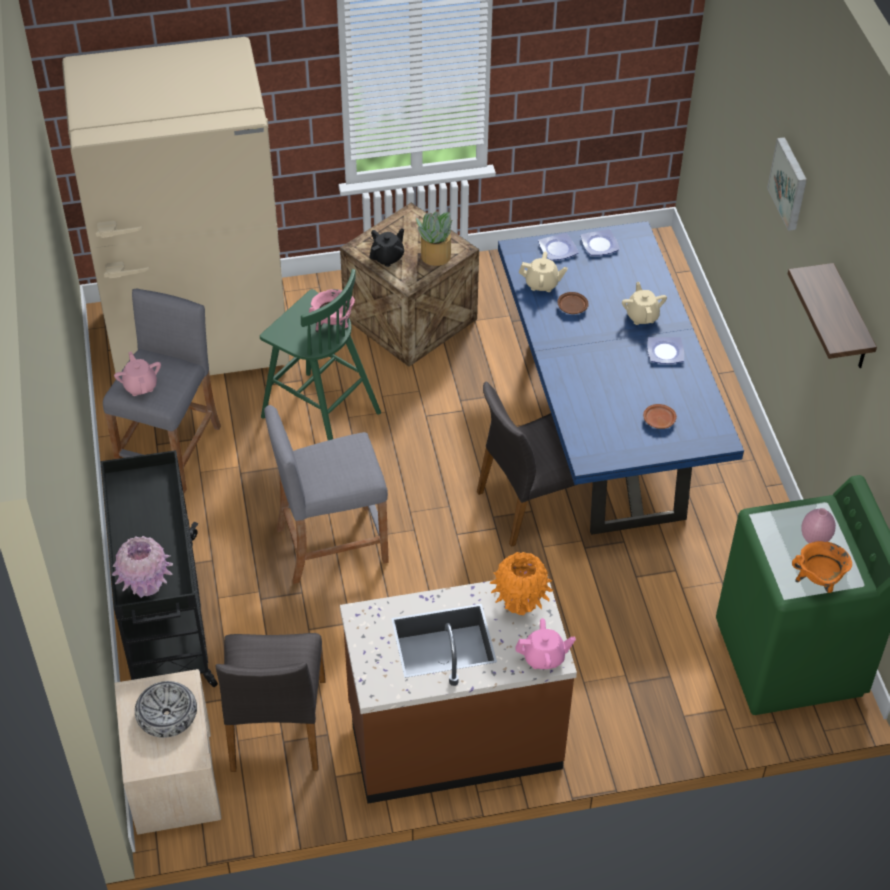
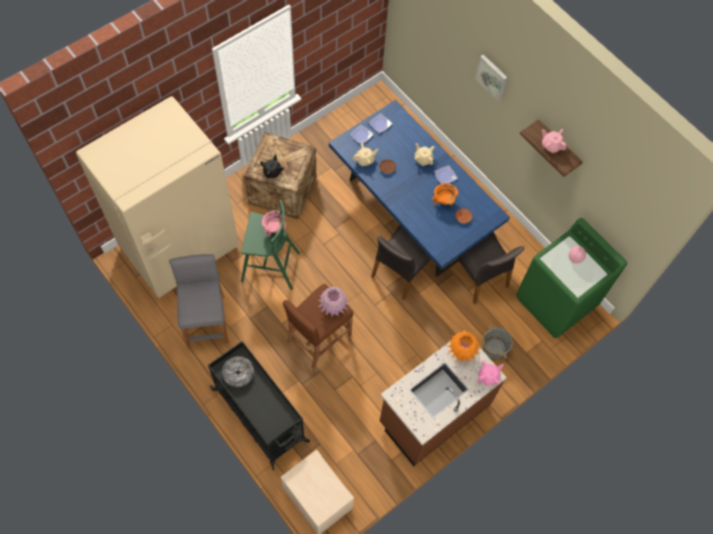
camera: 30 degrees left, 15 degrees up
pink vase [112,536,173,598] -> pink vase moved to [318,287,349,316]
pink teapot [114,352,161,396] -> pink teapot moved to [542,129,566,153]
bowl [135,681,197,738] -> bowl moved to [222,356,254,387]
grey chair [216,633,325,772] -> grey chair moved to [457,232,524,304]
grey stool [264,405,389,584] -> brown stool [283,284,353,369]
potted plant [416,211,452,266] -> none
orange cooking pot [792,541,852,593] -> orange cooking pot moved to [432,183,458,206]
none -> grey bucket [482,326,513,361]

